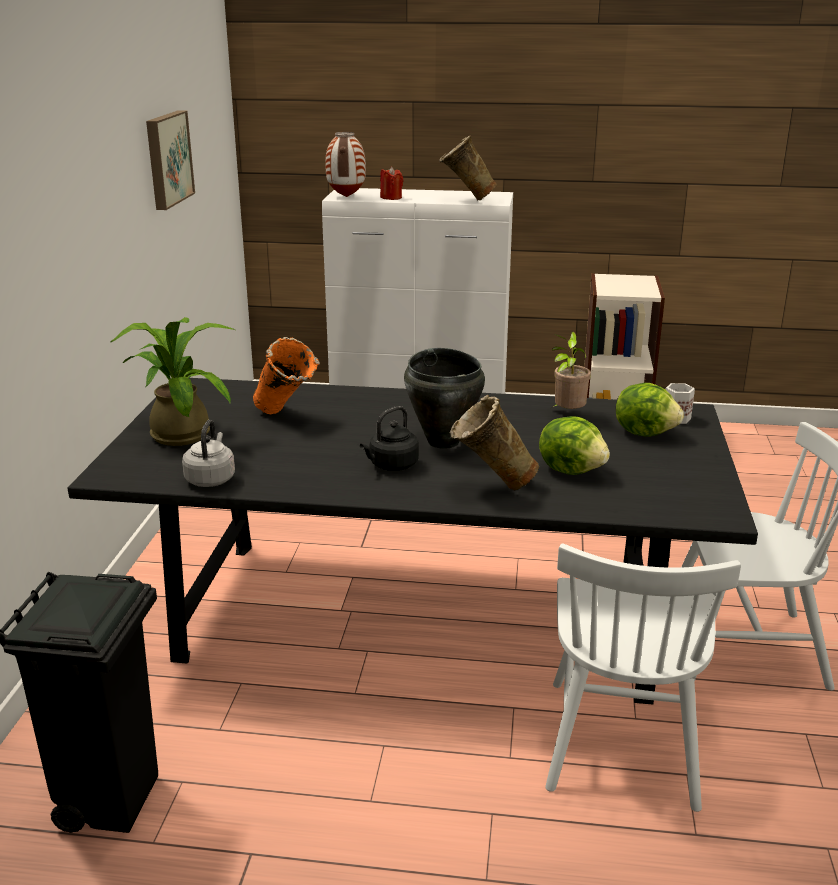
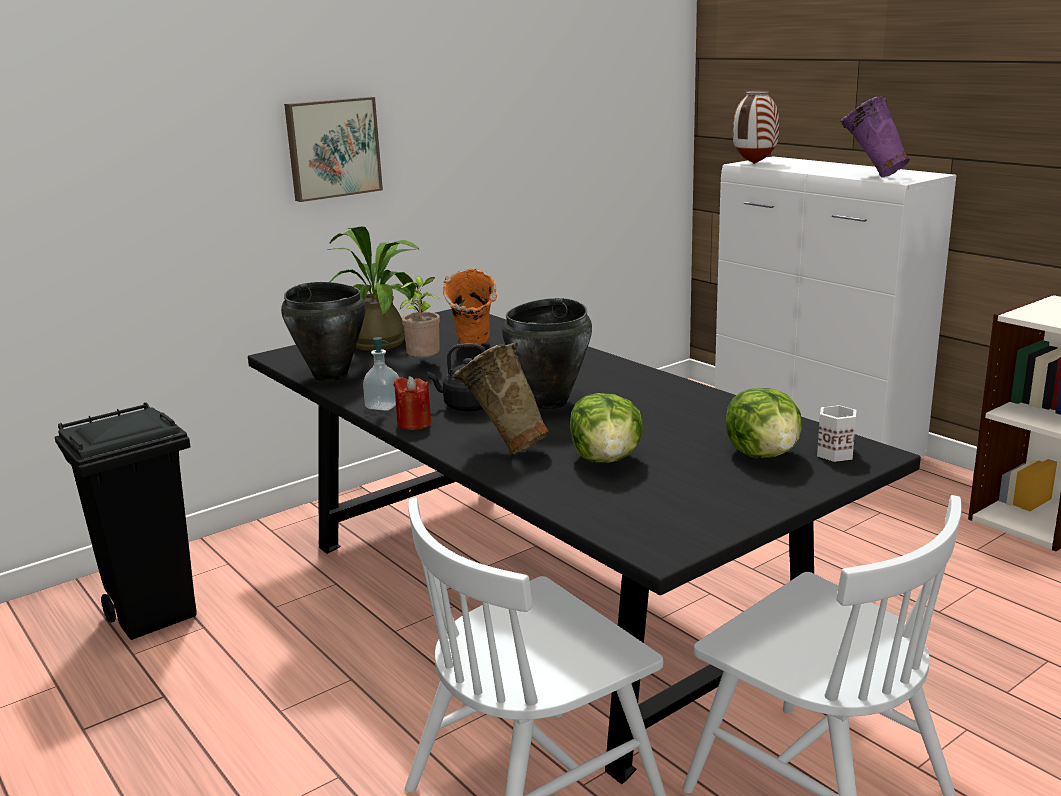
camera: 45 degrees right, 5 degrees down
picture [146,110,195,210] -> picture moved to [284,97,383,202]
grey kettle [182,420,235,487] -> black cooking pot [281,282,366,382]
red candle [380,167,403,200] -> red candle moved to [394,376,431,430]
beige vase [439,136,497,200] -> purple vase [840,97,910,178]
potted plant [551,332,591,409] -> potted plant moved to [400,276,440,358]
none -> soap dispenser [363,337,399,411]

